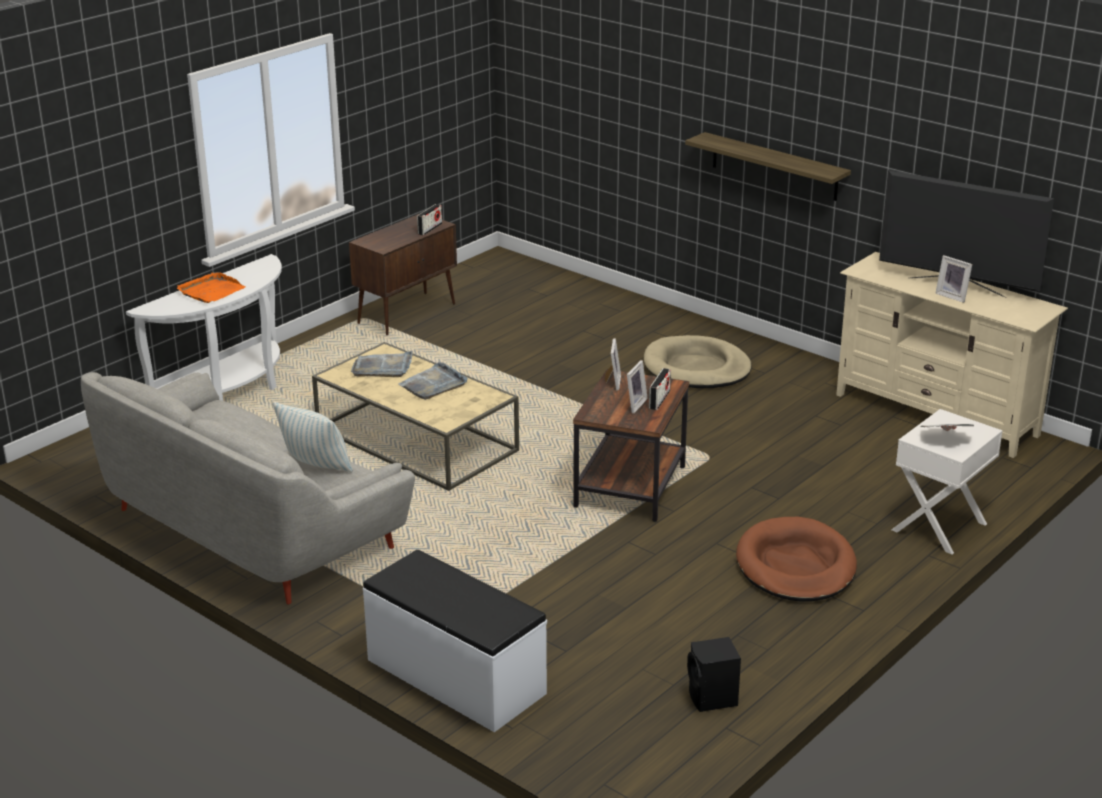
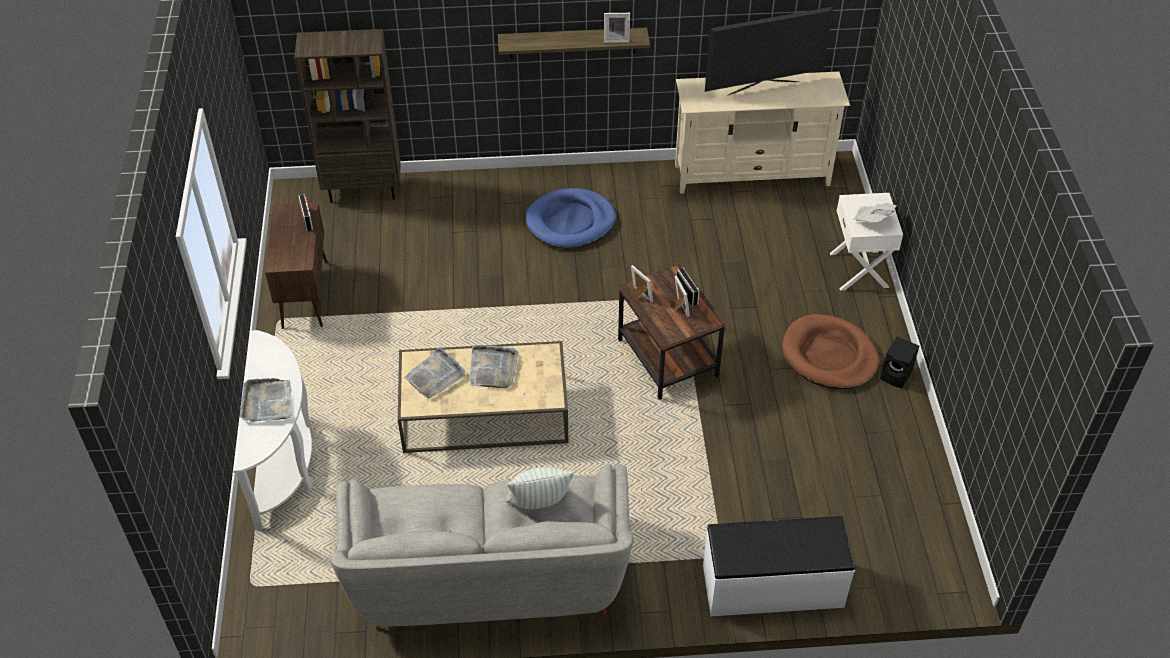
camera: 45 degrees left, 20 degrees up
orange tray [177,272,246,303] -> grey tray [240,378,292,422]
beige dog bed [644,335,752,388] -> blue dog bed [526,188,616,249]
black speaker [687,637,741,712] -> black speaker moved to [880,336,919,388]
picture frame [935,255,972,303] -> picture frame moved to [604,13,630,43]
none -> brown bookcase [294,29,401,203]

